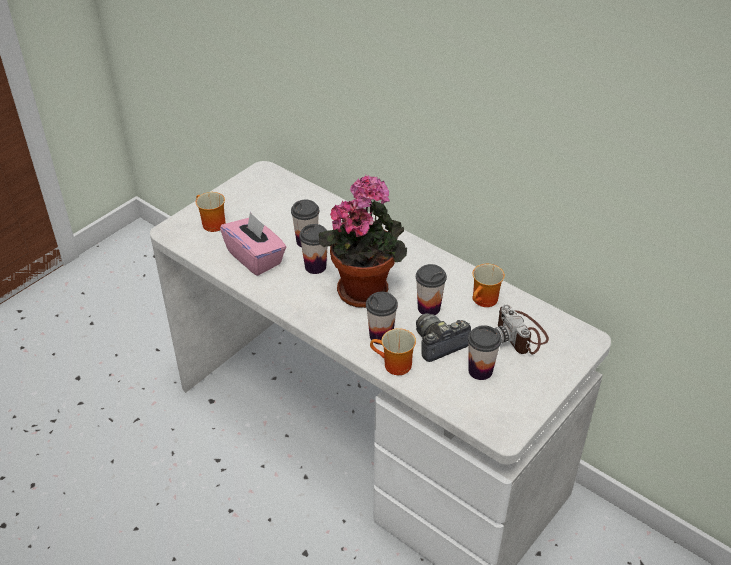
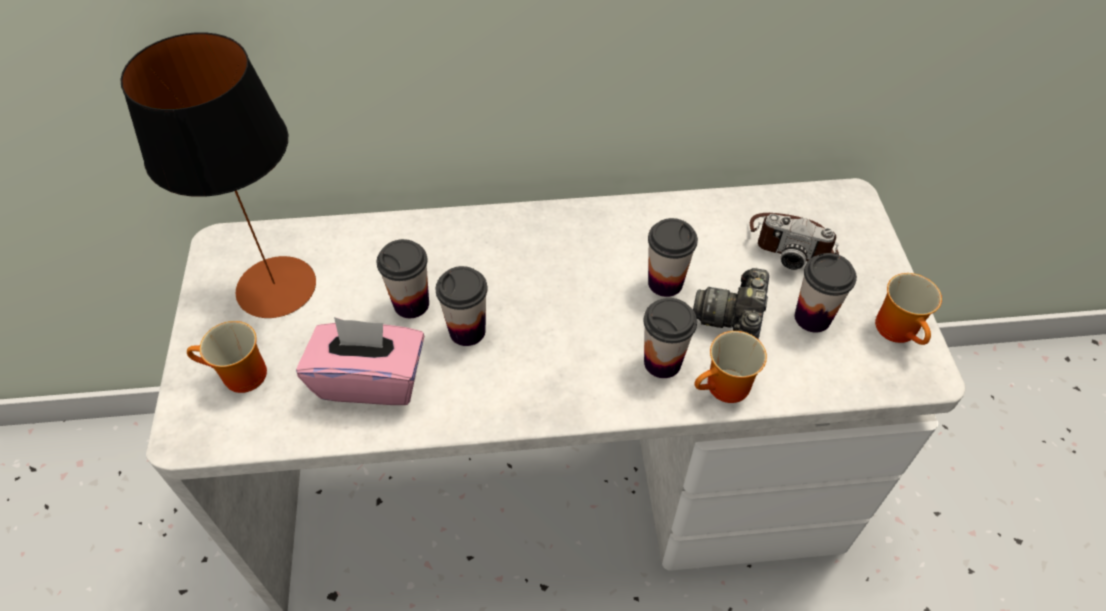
camera: 45 degrees left, 10 degrees up
potted plant [319,175,407,308] -> none
mug [472,264,505,307] -> mug moved to [875,273,942,345]
none -> table lamp [120,32,316,318]

